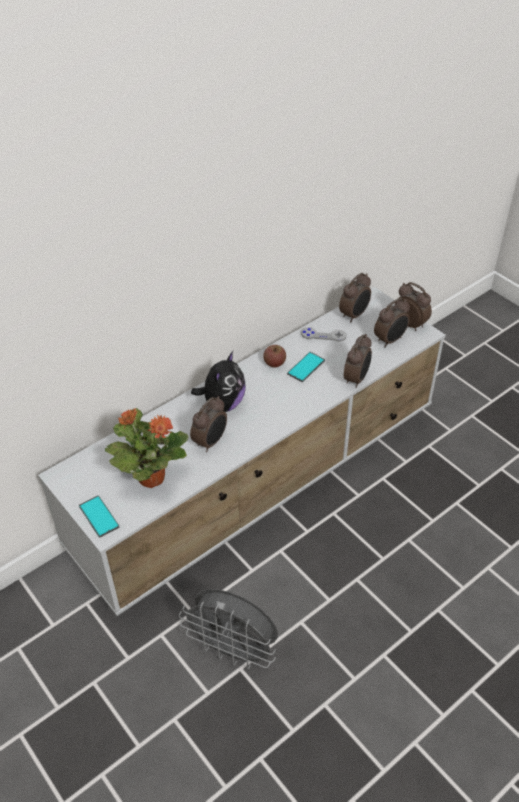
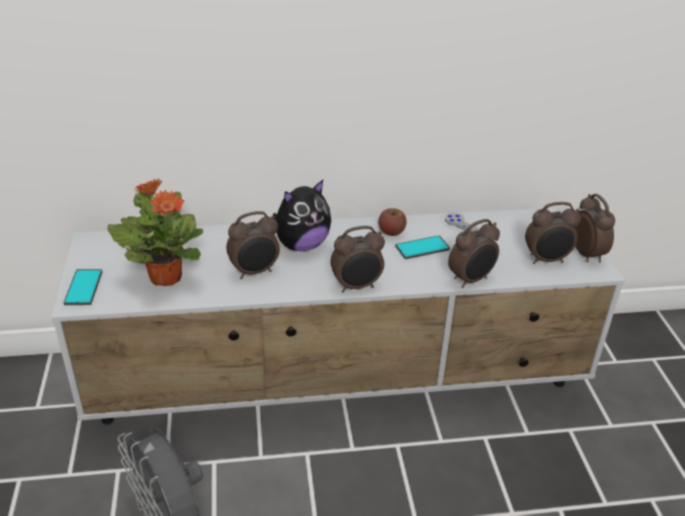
camera: 30 degrees right, 10 degrees down
alarm clock [339,273,371,322] -> alarm clock moved to [330,226,385,292]

